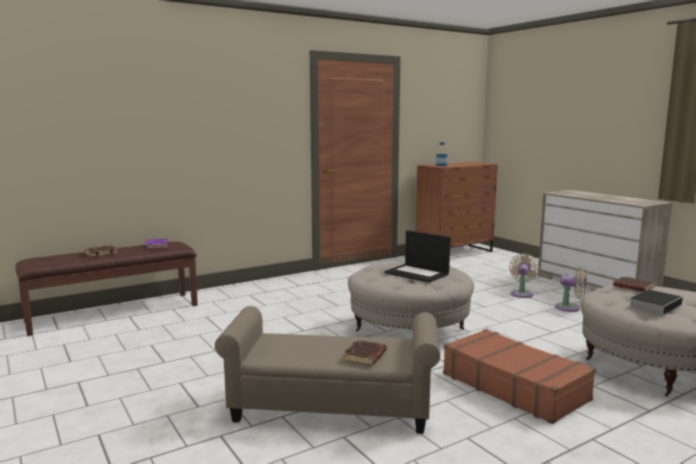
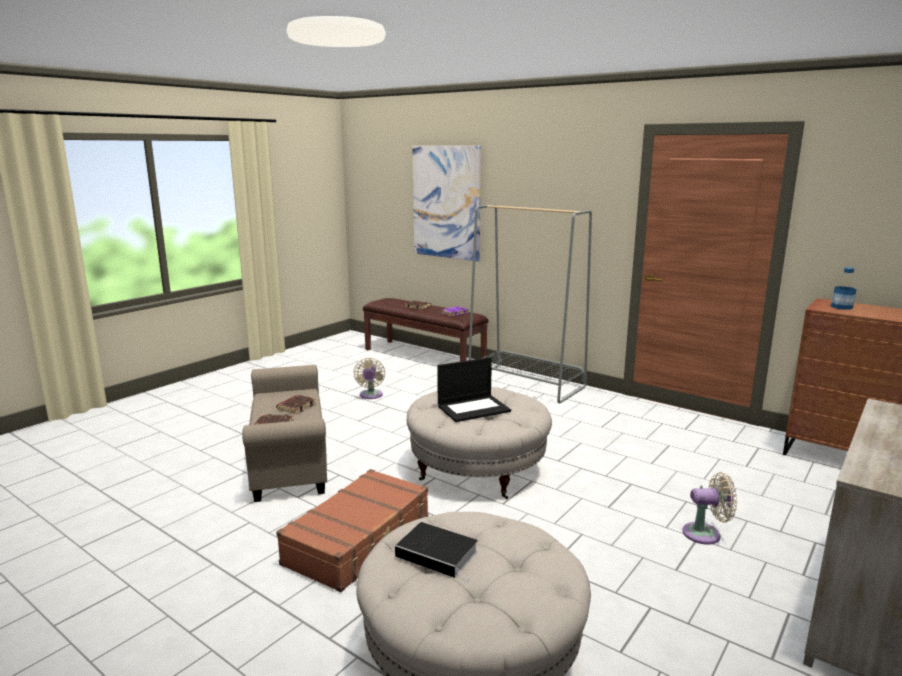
camera: 70 degrees right, 5 degrees up
laptop [384,230,451,283] -> laptop turned 135 degrees counterclockwise [437,357,511,422]
beige fan [555,267,587,312] -> beige fan moved to [354,358,385,399]
brown book [613,276,655,292] -> brown book moved to [276,395,316,414]
none -> picture [412,146,481,261]
none -> grey clothes rack [468,204,592,404]

